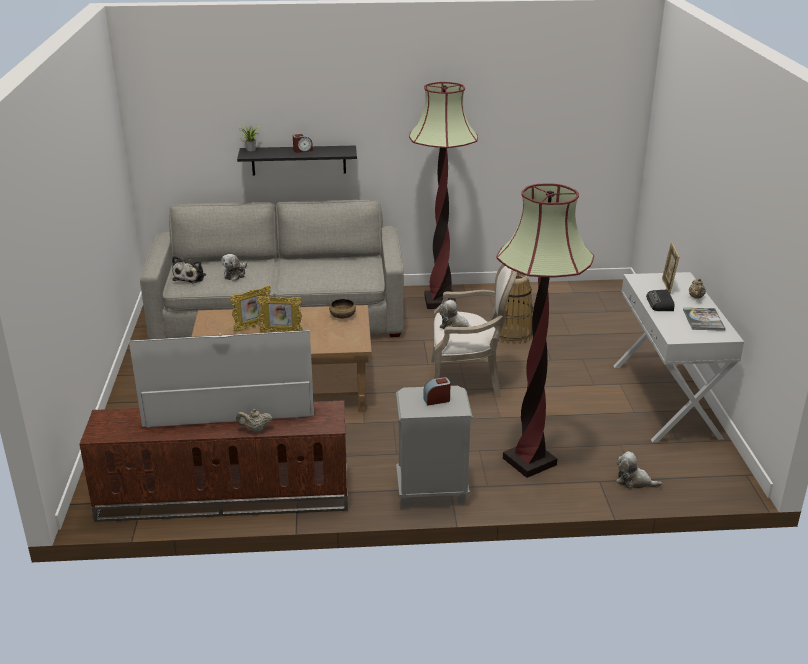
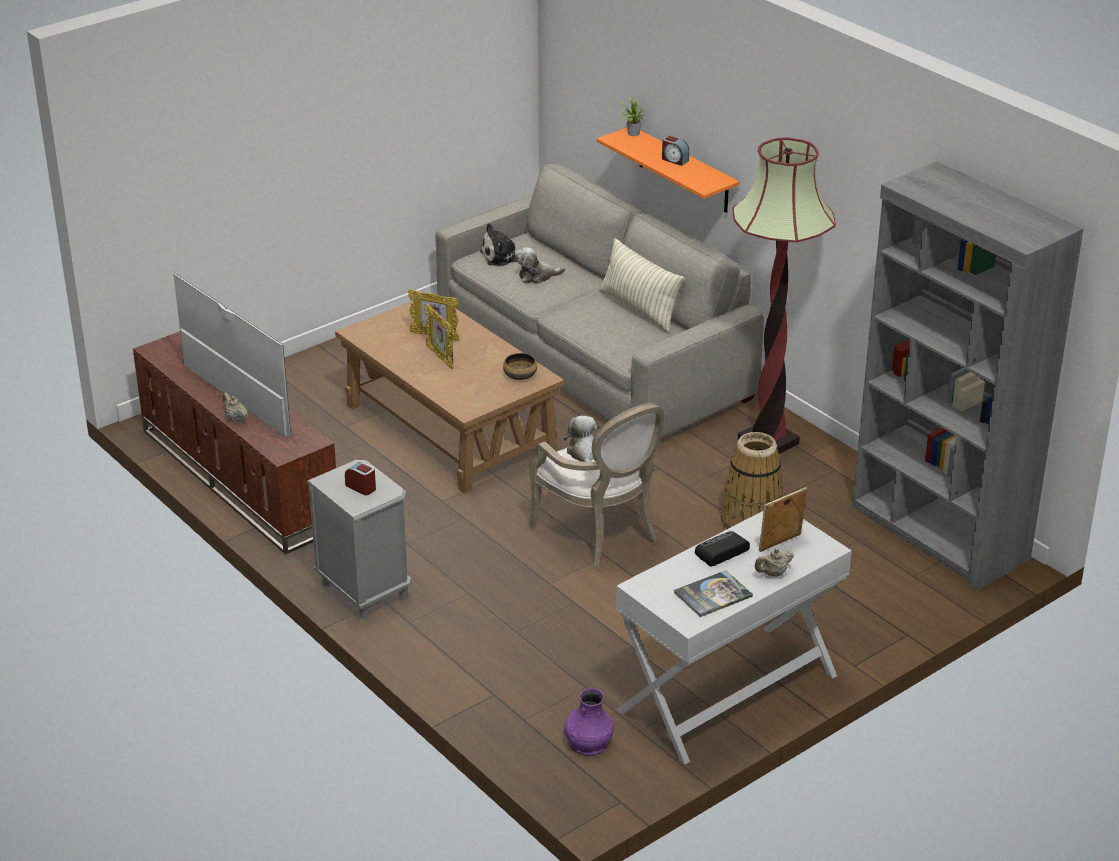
camera: 55 degrees right, 5 degrees up
black shelf [237,145,357,176] -> orange shelf [597,128,740,213]
floor lamp [496,183,594,478] -> none
plush toy [616,452,662,489] -> none
none -> purple vase [564,688,614,756]
none -> pillow [599,238,684,332]
none -> grey bookcase [852,161,1084,590]

